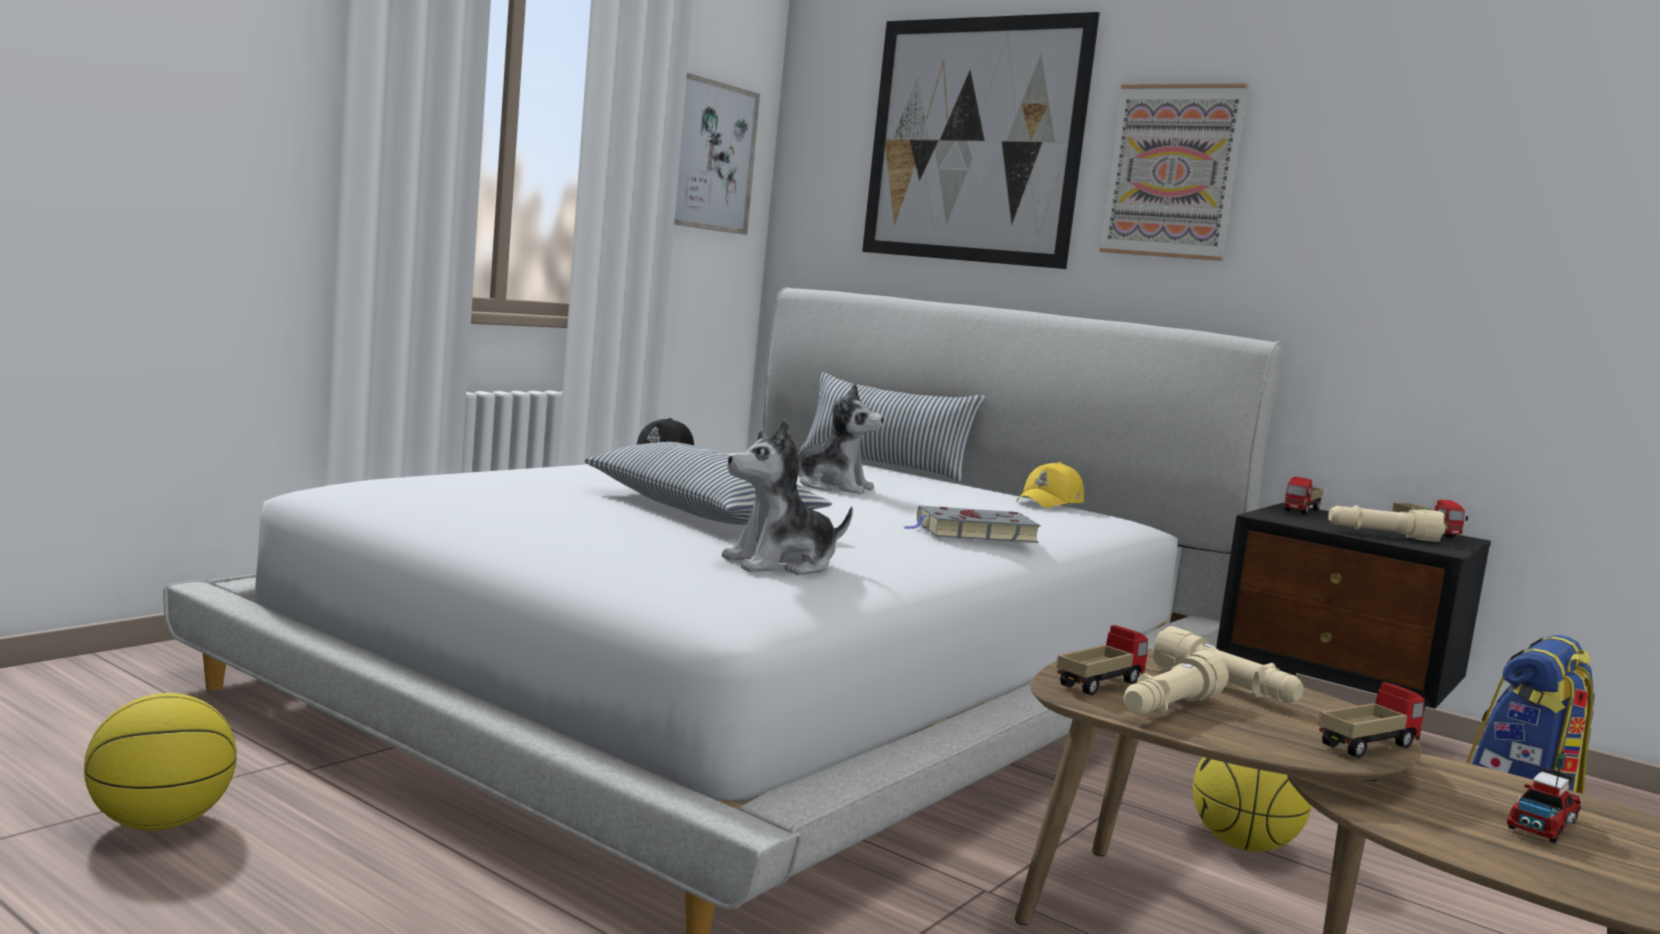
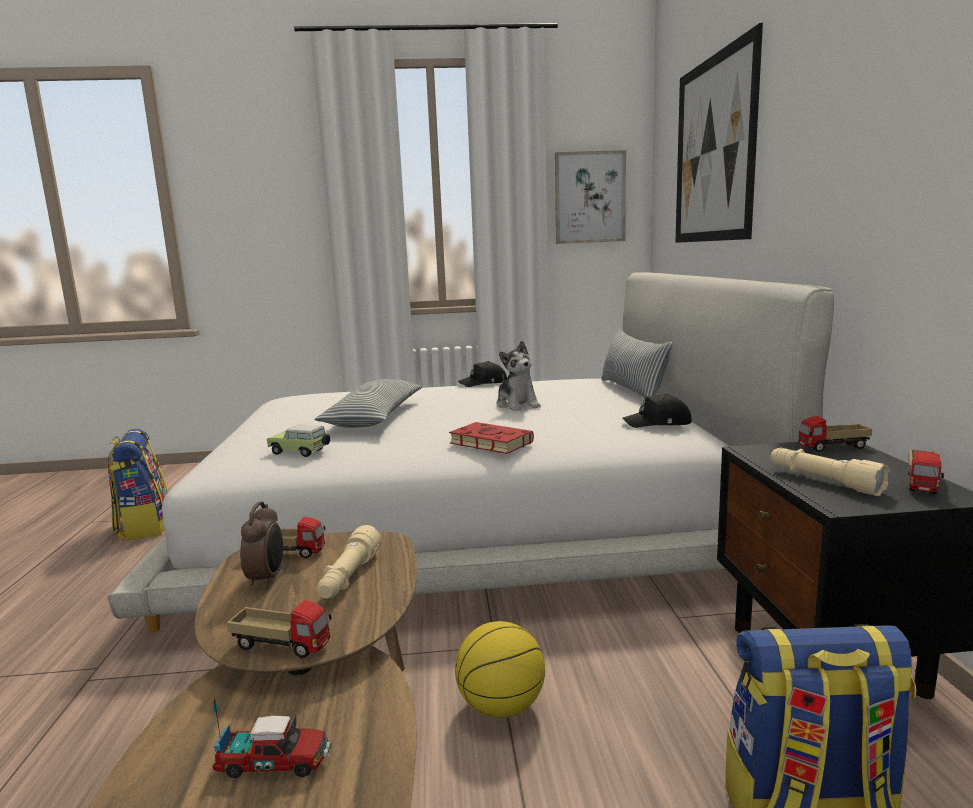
camera: 50 degrees right, 5 degrees up
basketball [84,693,237,830] -> backpack [107,429,168,541]
plush toy [722,420,853,575] -> toy car [267,424,330,457]
grey book [902,505,1041,543] -> red book [449,422,534,454]
yellow cap [1016,462,1084,508] -> black cap [622,394,691,428]
picture [1099,83,1249,261] -> none
beige flashlight [1124,650,1229,715] -> alarm clock [240,501,283,588]

